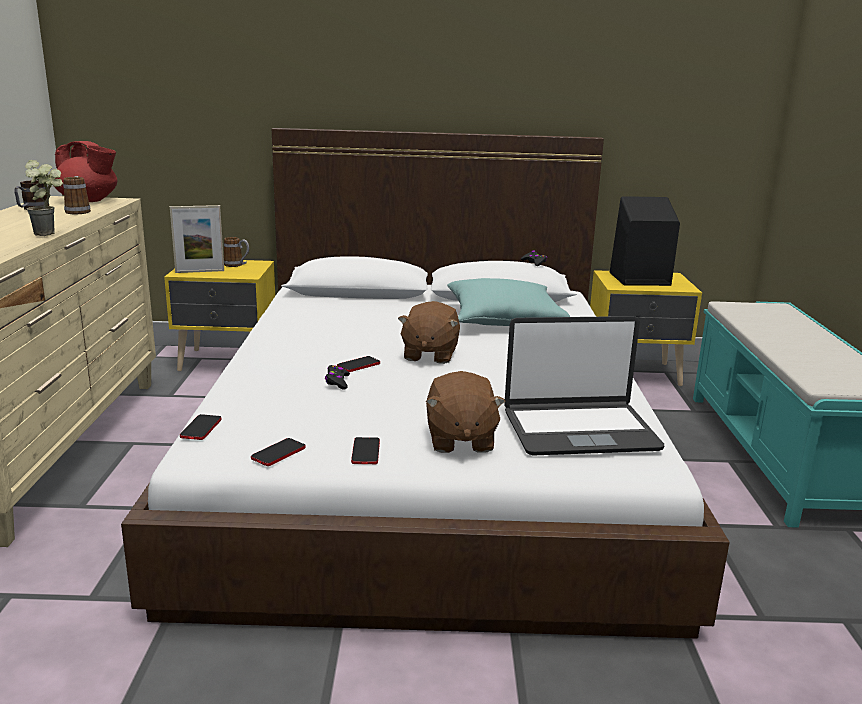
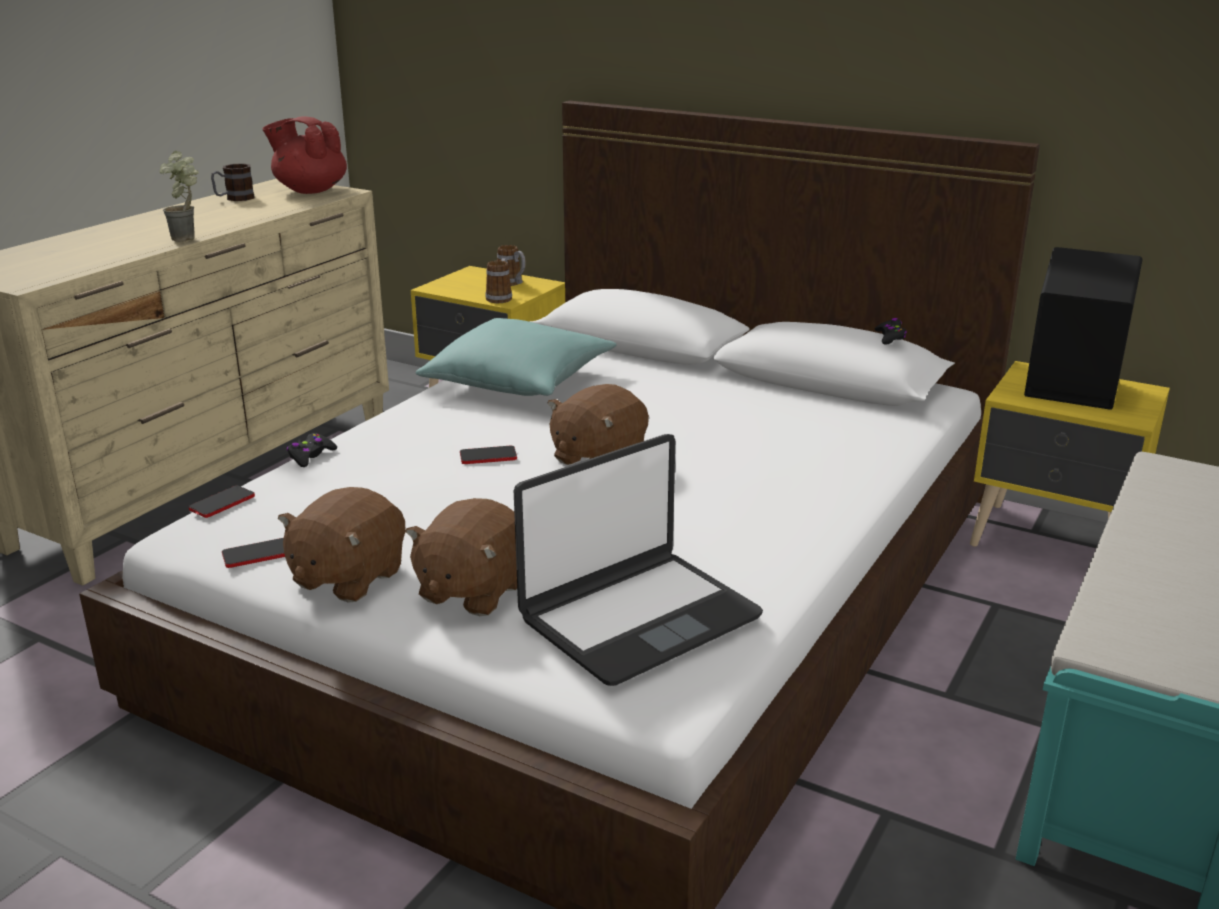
camera: 30 degrees right, 5 degrees up
red teapot [55,141,118,202] -> red teapot turned 150 degrees clockwise [262,116,347,194]
mug [63,176,91,214] -> mug moved to [485,258,512,303]
picture frame [170,205,224,273] -> none
black game controller [325,365,350,390] -> black game controller moved to [287,433,337,467]
phone [351,437,380,464] -> brown plush toy [278,487,406,603]
turquoise pillow [447,278,570,326] -> turquoise pillow moved to [415,318,617,396]
laptop [504,316,664,455] -> laptop turned 60 degrees counterclockwise [514,434,763,686]

